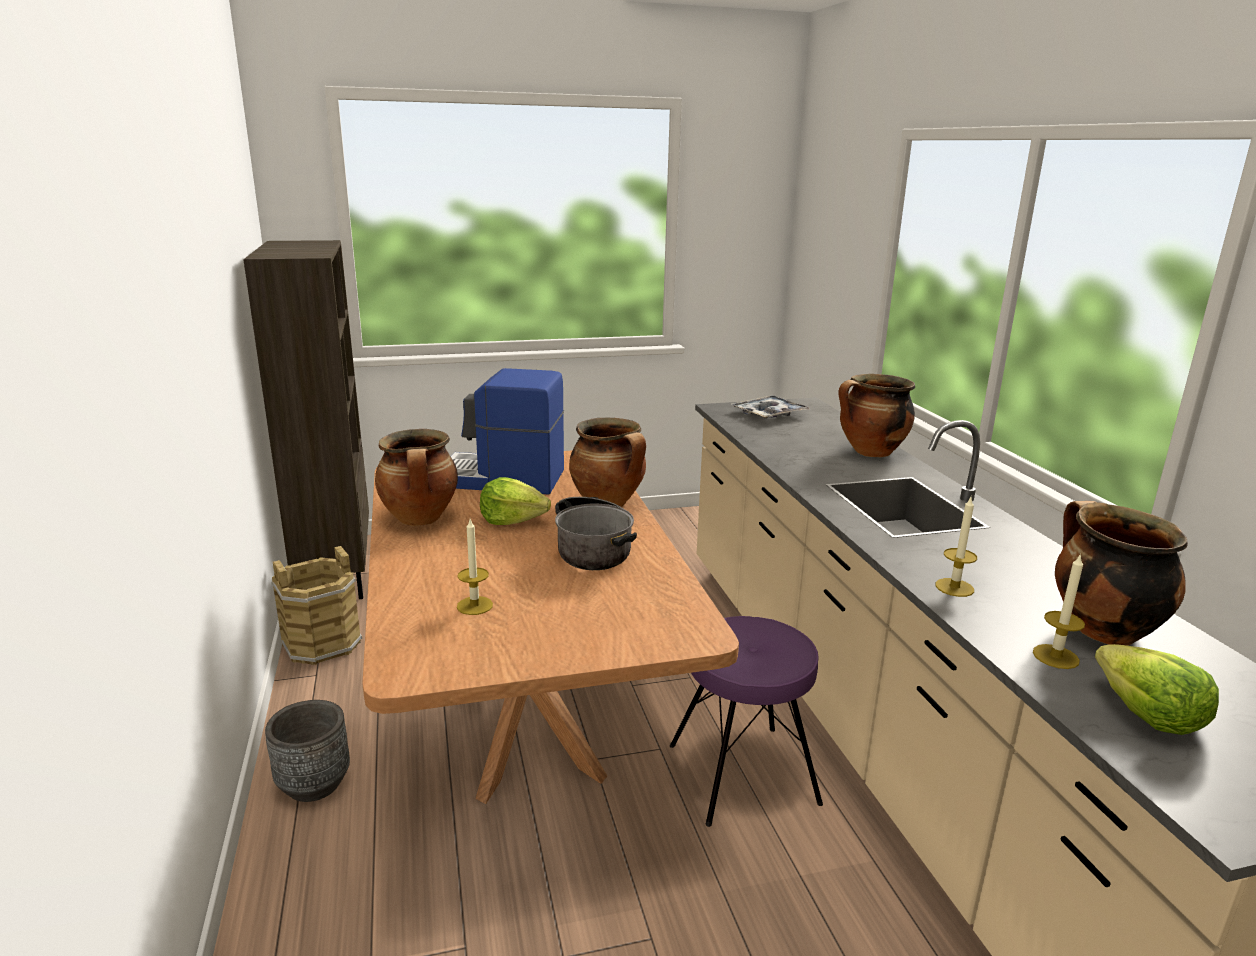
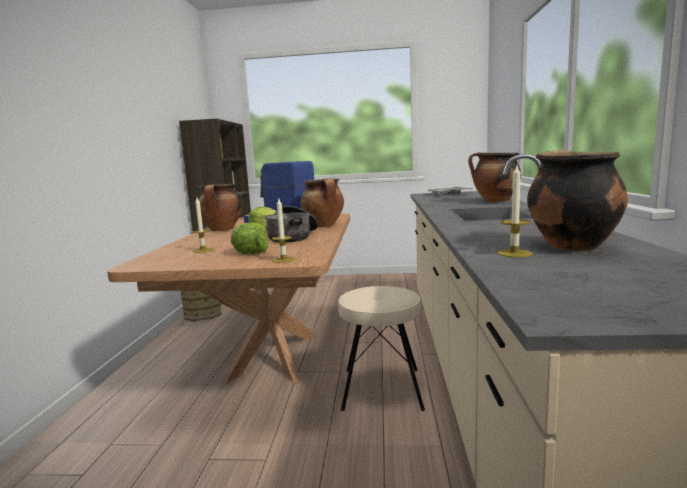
camera: 20 degrees right, 10 degrees down
grey planter [265,700,350,802] -> none
purple stool [670,616,823,827] -> beige stool [338,286,425,411]
candle [935,497,977,597] -> candle moved to [272,199,295,263]
lettuce [1095,644,1219,735] -> lettuce moved to [231,222,269,254]

